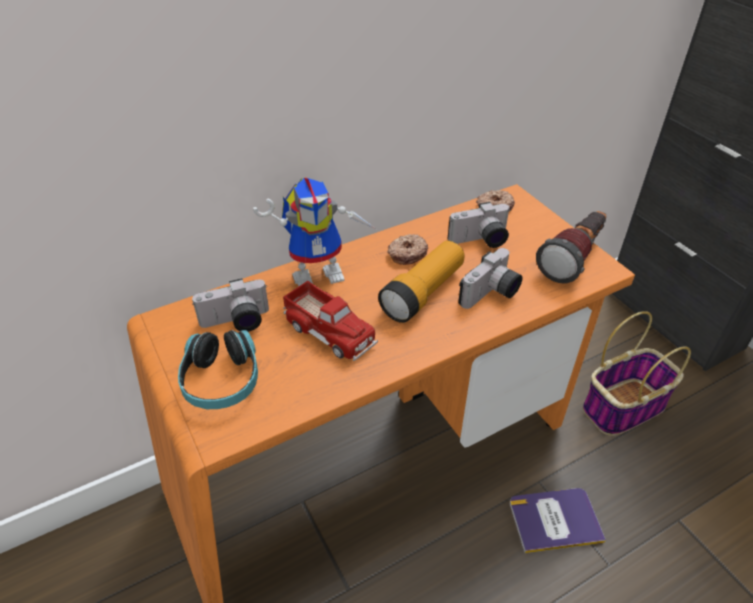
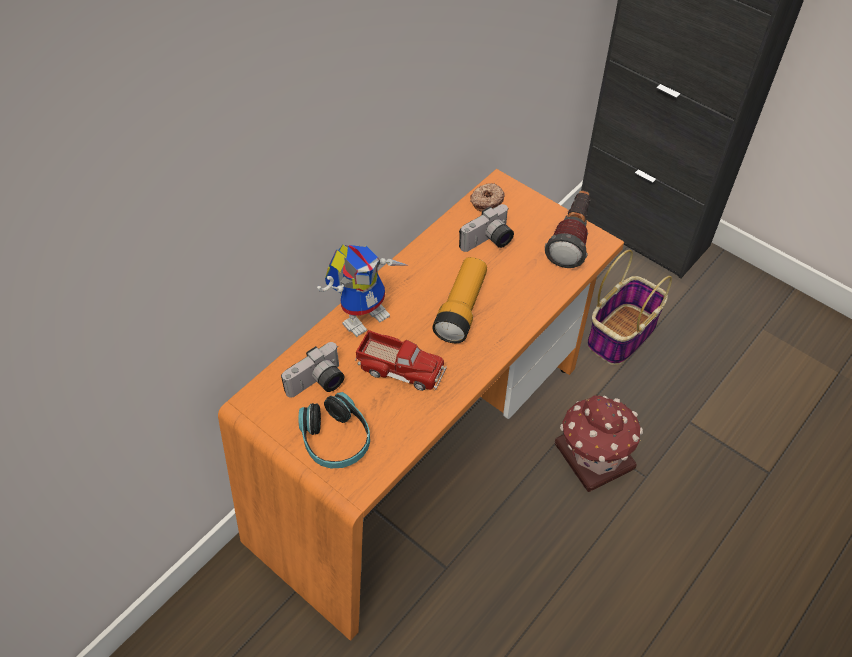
camera: 20 degrees left, 10 degrees up
donut [387,234,428,265] -> none
camera [458,248,523,309] -> none
book [510,488,606,553] -> toy house [554,395,643,492]

